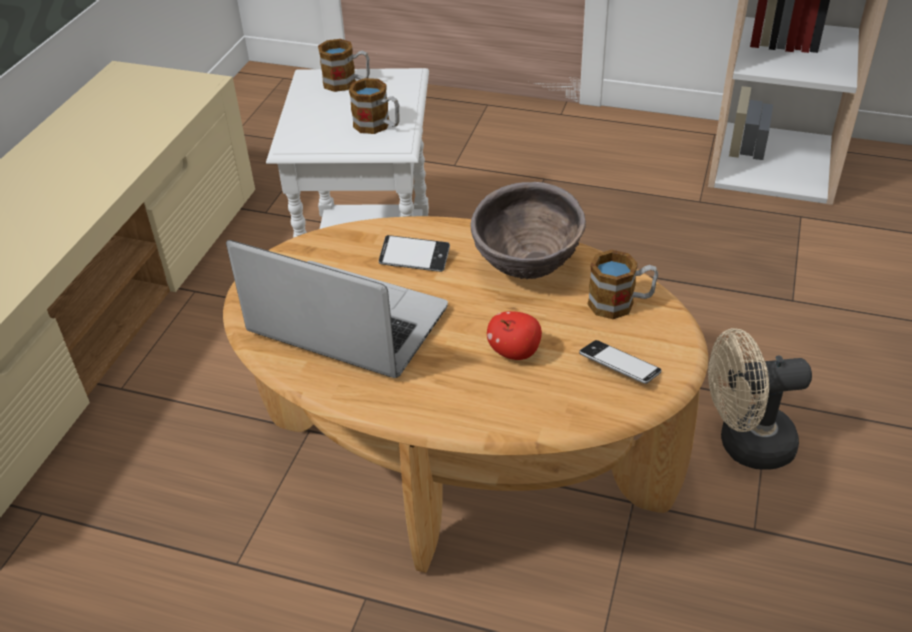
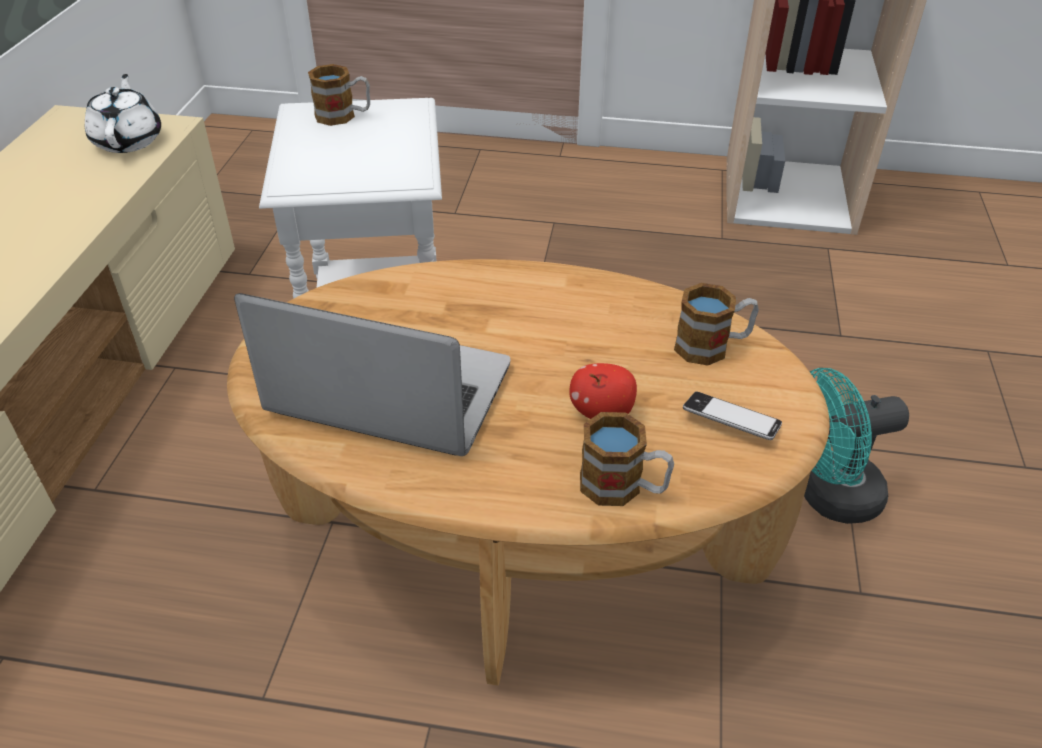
camera: 10 degrees left, 0 degrees up
mug [349,78,400,134] -> mug moved to [580,412,674,506]
phone [379,235,450,272] -> none
brown bowl [470,182,586,279] -> none
beige fan [708,328,812,469] -> turquoise fan [804,368,909,524]
none -> white teapot [85,74,161,153]

